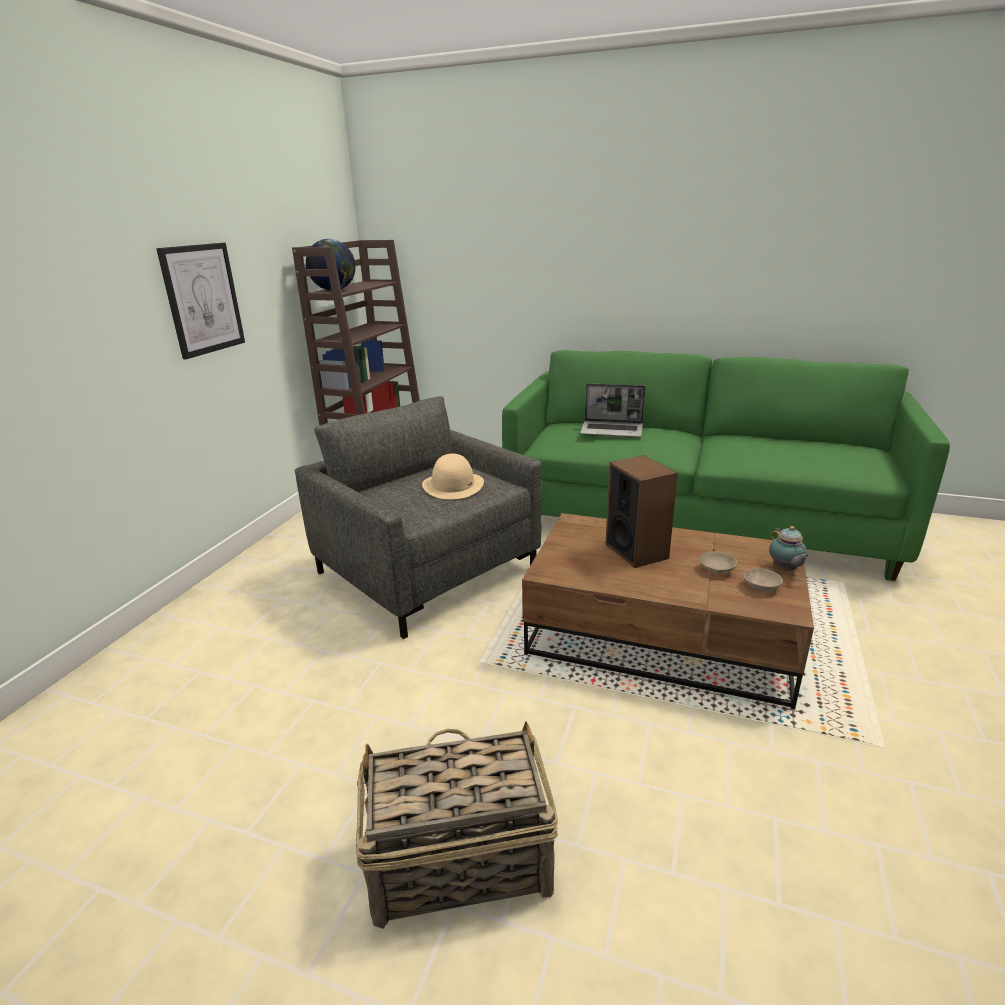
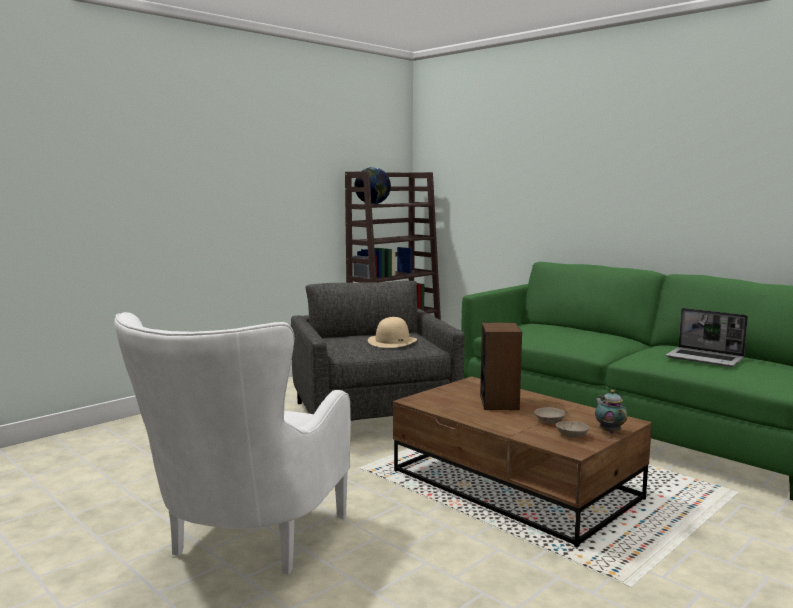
camera: 25 degrees right, 15 degrees down
picture [156,243,245,359] -> none
basket [356,721,558,929] -> white armchair [114,312,351,574]
laptop [580,383,646,438] -> laptop moved to [666,308,748,367]
teapot [769,526,810,571] -> teapot turned 150 degrees clockwise [595,390,628,434]

